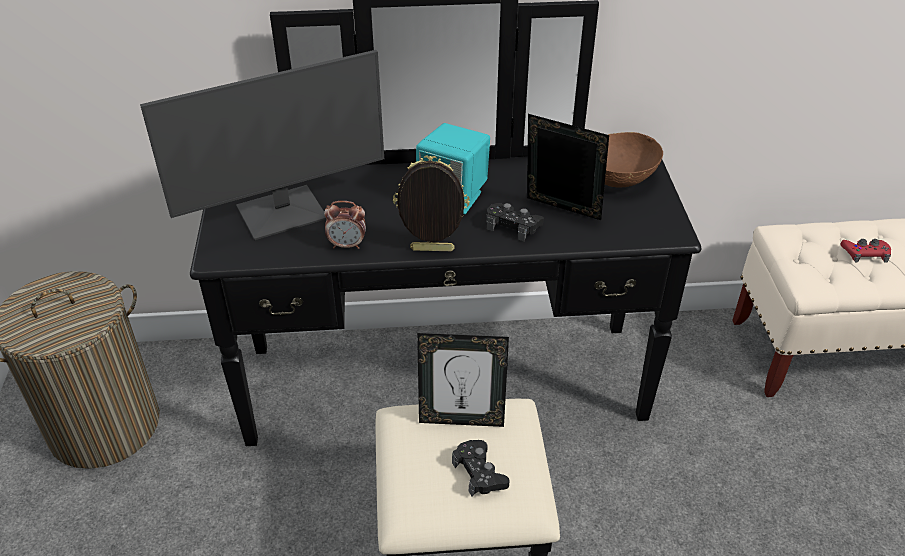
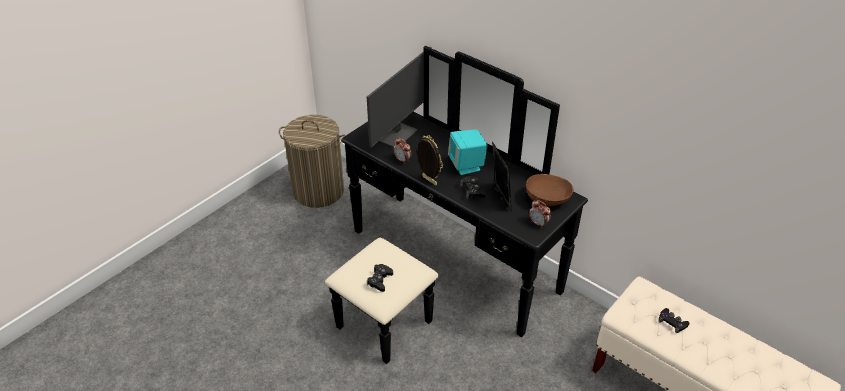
camera: 45 degrees right, 0 degrees up
monitor [140,50,384,240] -> monitor turned 75 degrees counterclockwise [367,47,432,148]
picture frame [417,333,509,427] -> none
red game controller [840,239,891,263] -> black game controller [659,308,690,333]
none -> alarm clock [529,200,551,228]

